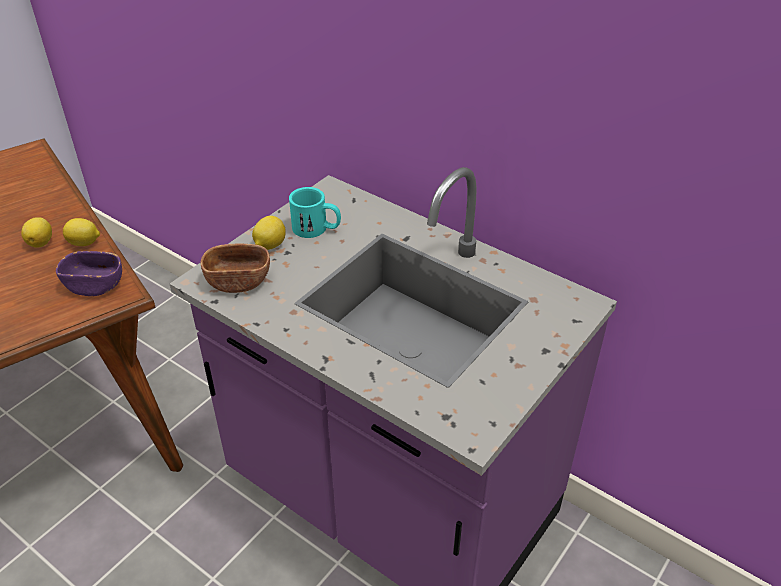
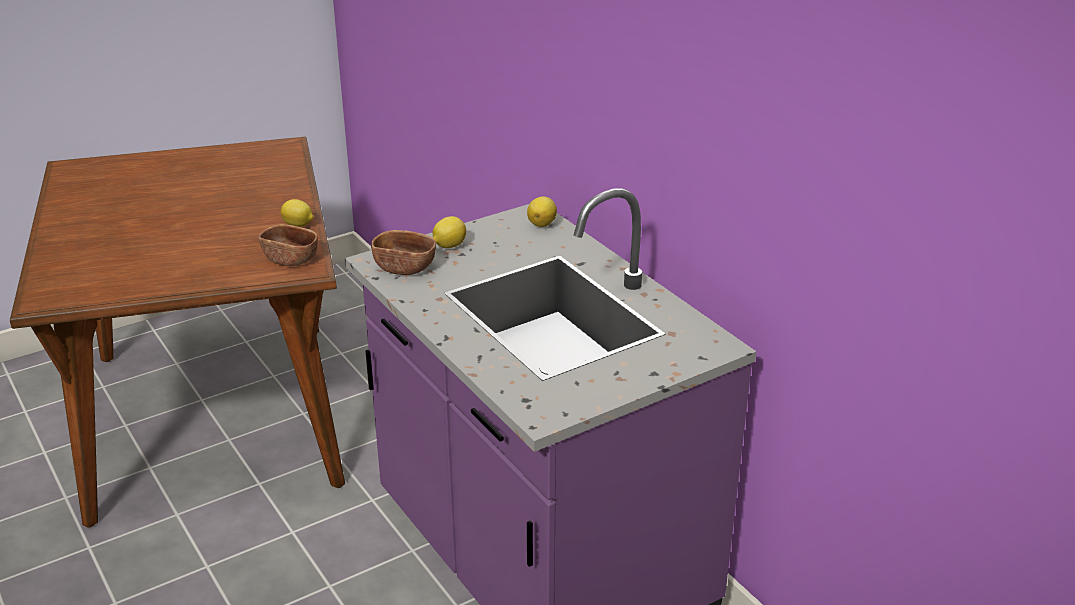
camera: 20 degrees right, 10 degrees down
lemon [21,217,52,248] -> lemon moved to [527,196,557,227]
purple bowl [56,251,122,296] -> brown bowl [258,224,318,266]
turquoise mug [289,187,341,238] -> none

